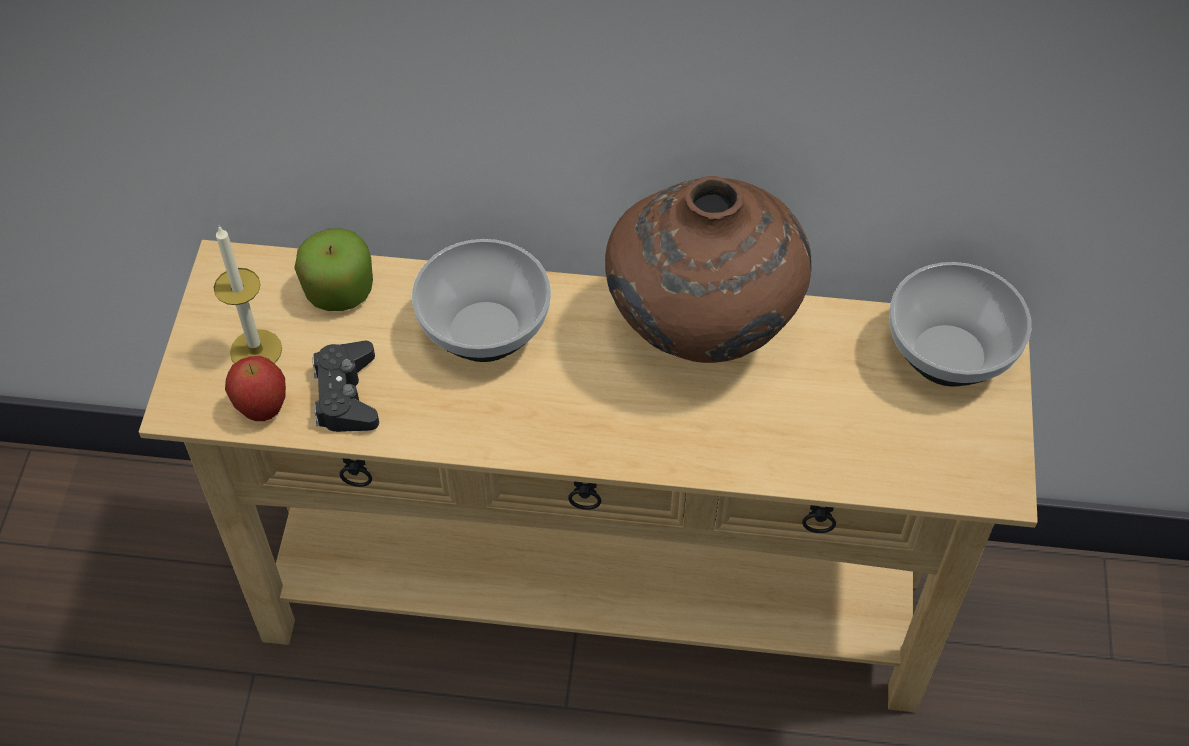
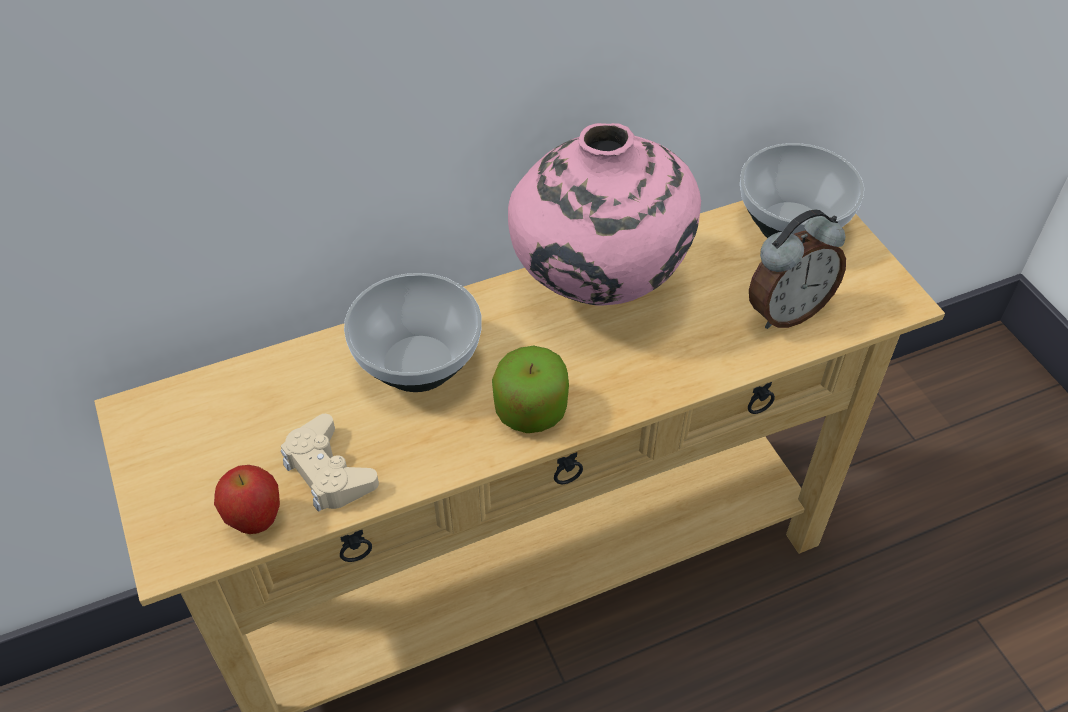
camera: 30 degrees left, 5 degrees down
candle [213,226,282,364] -> none
apple [294,228,373,311] -> apple moved to [492,346,569,433]
black game controller [312,341,379,432] -> beige game controller [281,414,379,511]
brown vase [605,176,811,363] -> pink vase [508,123,701,306]
none -> alarm clock [749,209,846,329]

